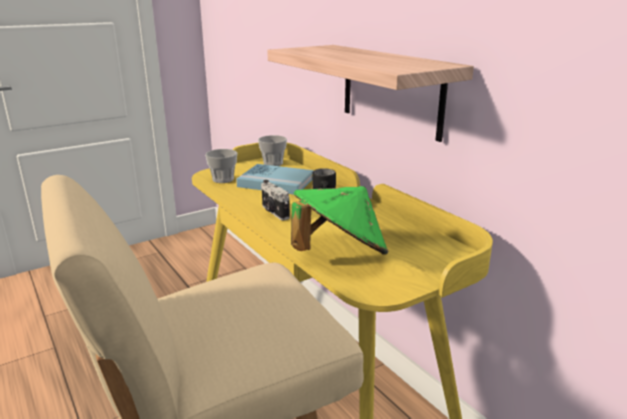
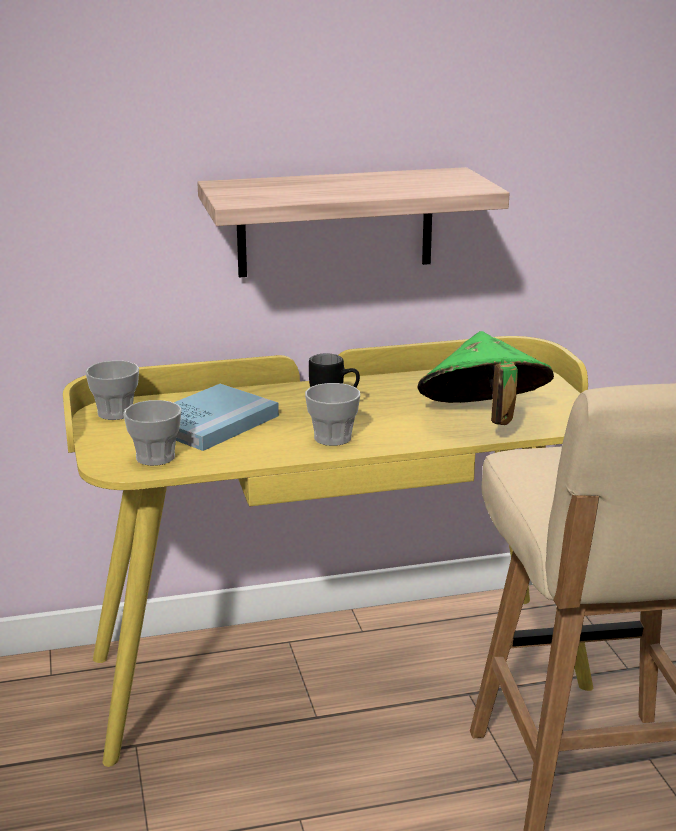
camera: 70 degrees left, 0 degrees up
camera [261,180,290,221] -> cup [305,383,360,446]

